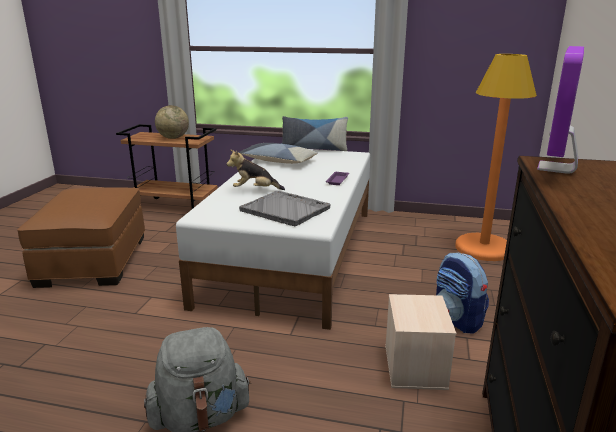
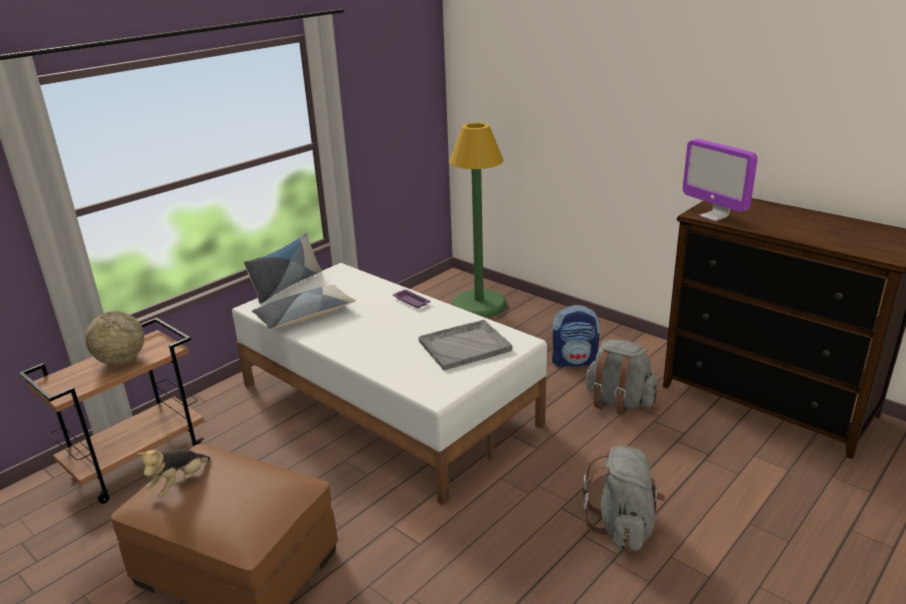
camera: 60 degrees left, 5 degrees up
plush toy [226,149,285,190] -> plush toy moved to [137,449,211,497]
beige storage box [385,294,456,390] -> grey backpack [586,339,658,415]
orange floor lamp [455,54,537,261] -> green floor lamp [449,122,506,317]

